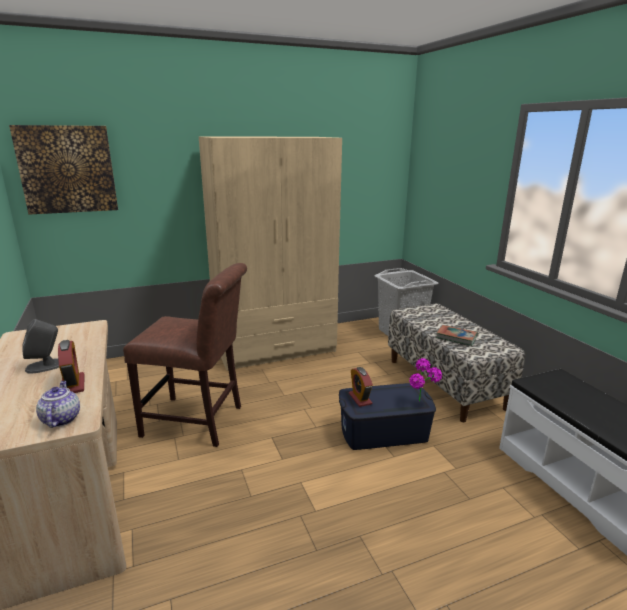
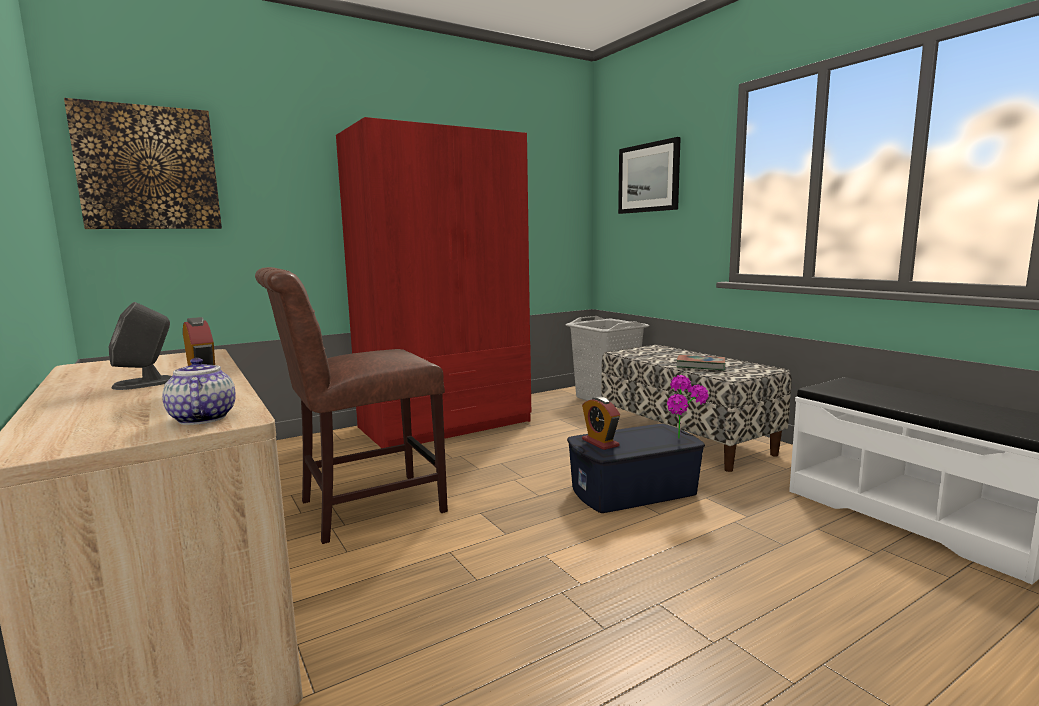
camera: 10 degrees left, 10 degrees down
brown chair [123,263,247,447] -> brown chair turned 150 degrees clockwise [255,267,448,544]
beige wardrobe [199,137,342,371] -> red wardrobe [336,117,531,448]
none -> picture [618,137,681,214]

